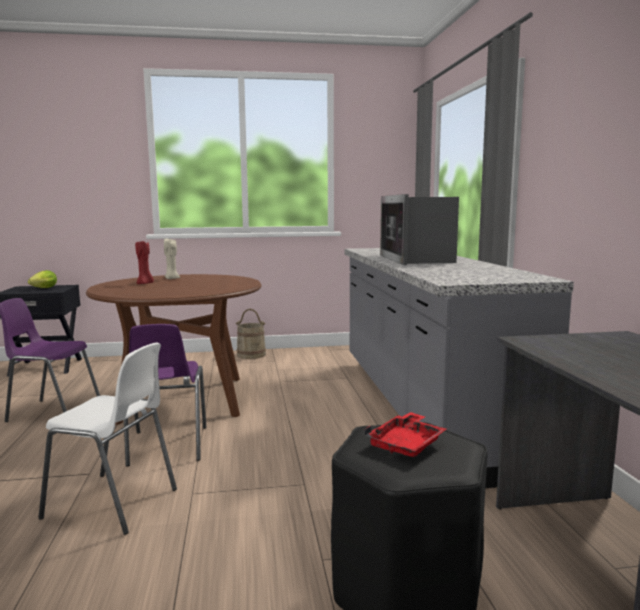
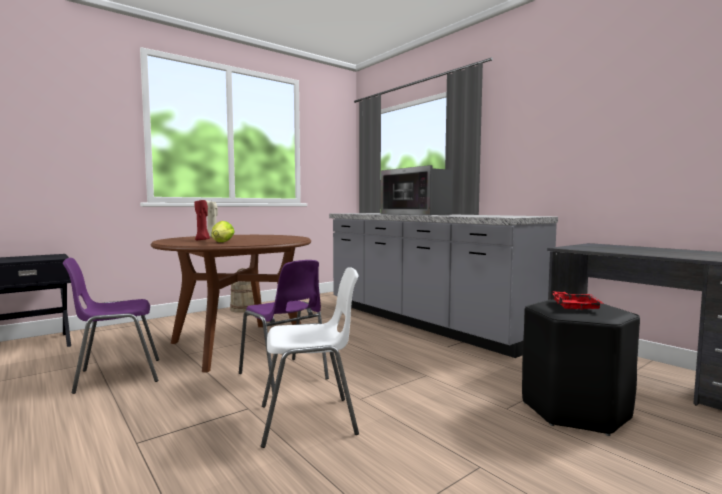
camera: 30 degrees left, 5 degrees down
lettuce [28,270,57,288] -> lettuce moved to [212,221,235,242]

